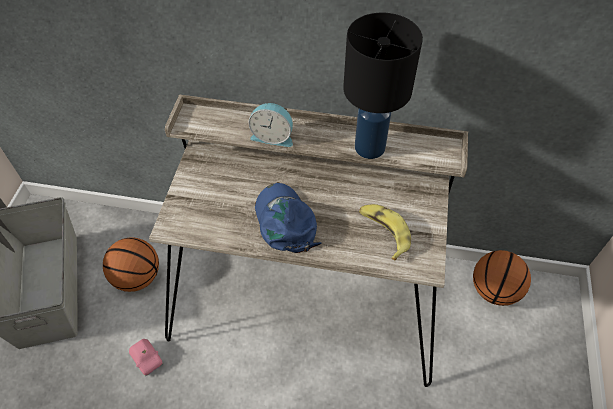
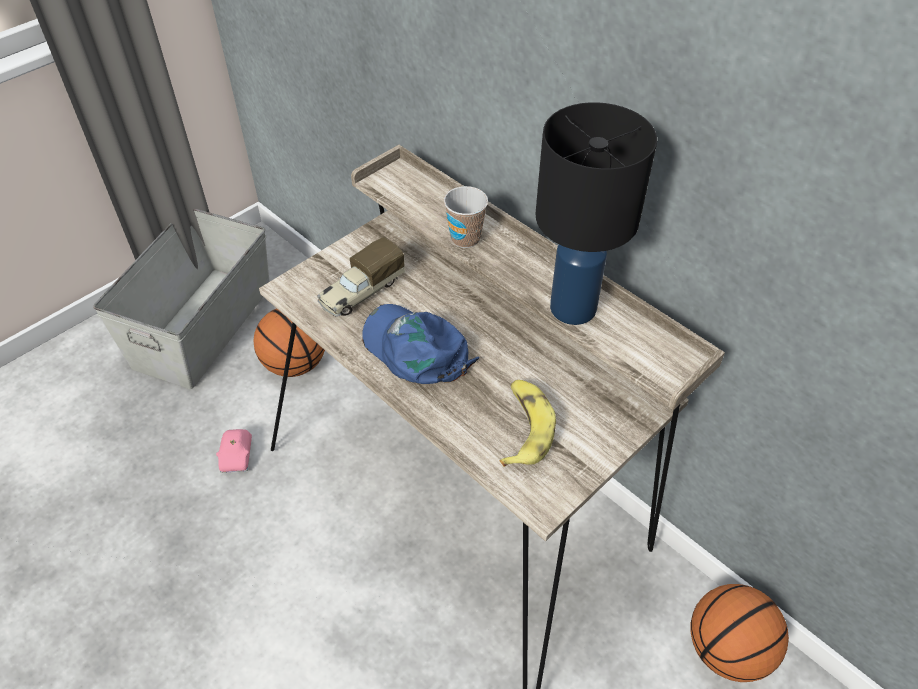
camera: 35 degrees right, 5 degrees down
alarm clock [249,103,293,147] -> cup [444,186,488,248]
blue cap [255,183,321,253] -> blue cap turned 60 degrees counterclockwise [362,304,479,384]
none -> toy truck [317,237,405,317]

